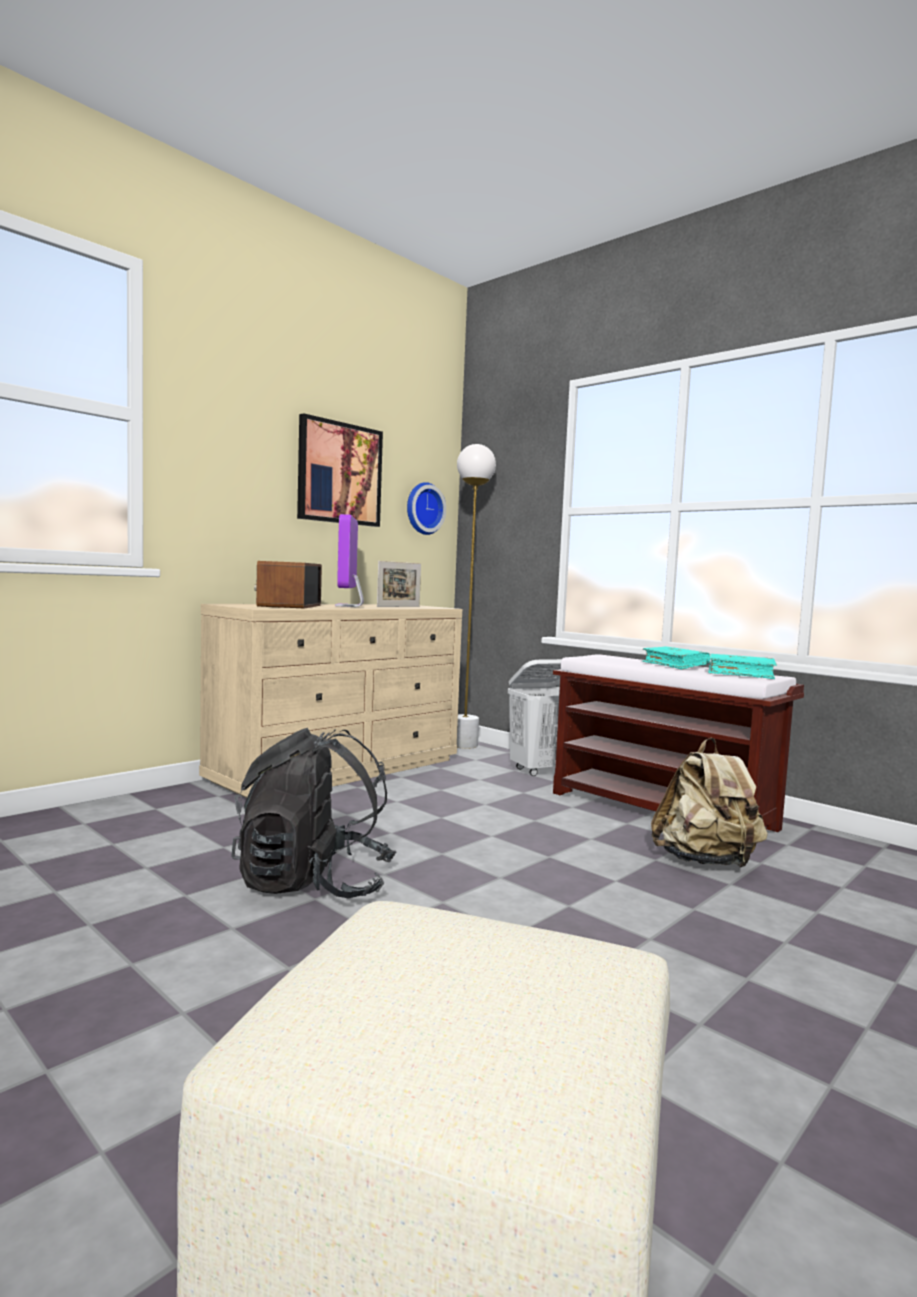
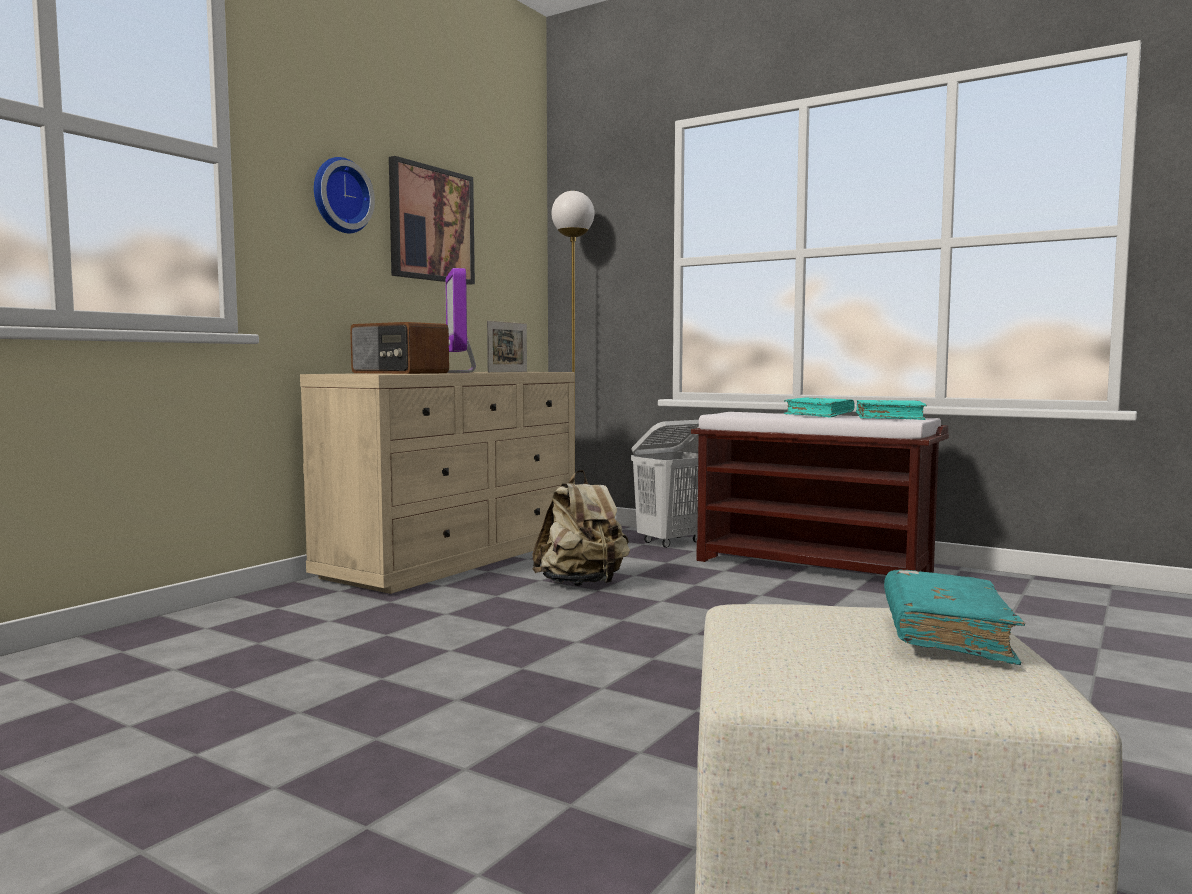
camera: 10 degrees left, 0 degrees up
black backpack [231,728,396,899] -> none
radio [254,561,322,609] -> radio turned 45 degrees counterclockwise [350,322,449,374]
wall clock [407,482,446,535] -> wall clock moved to [314,157,375,233]
beige backpack [651,738,768,868] -> beige backpack moved to [532,470,630,586]
none -> turquoise book [884,570,1025,665]

